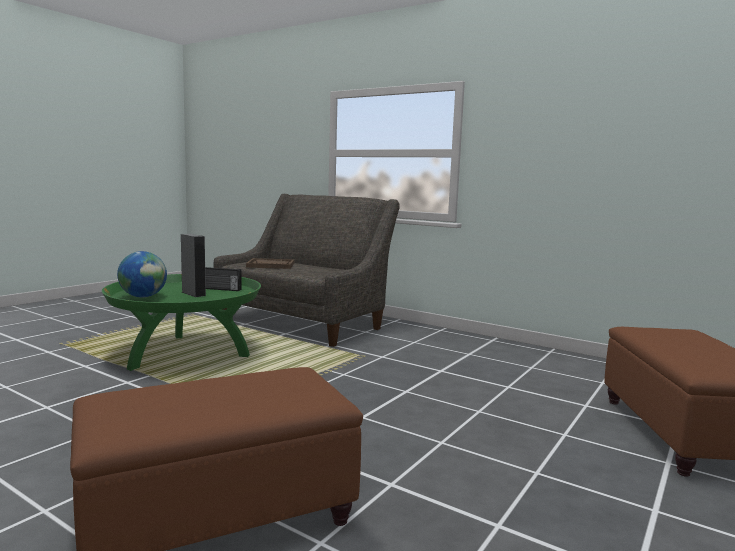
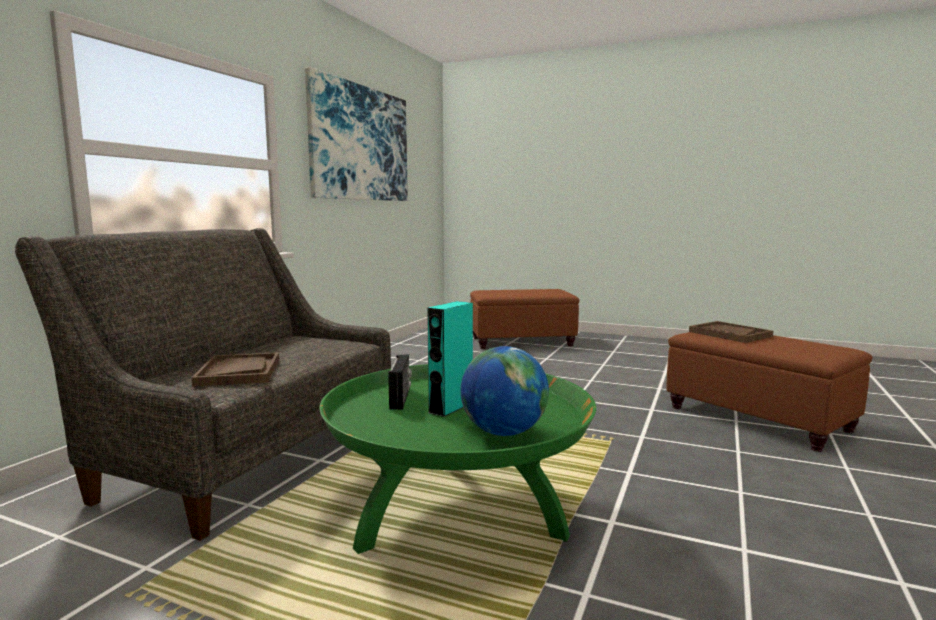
camera: 100 degrees left, 0 degrees up
grey speaker [181,234,206,297] -> turquoise speaker [427,301,473,417]
none -> picture [305,67,408,201]
none -> brown tray [689,321,773,343]

